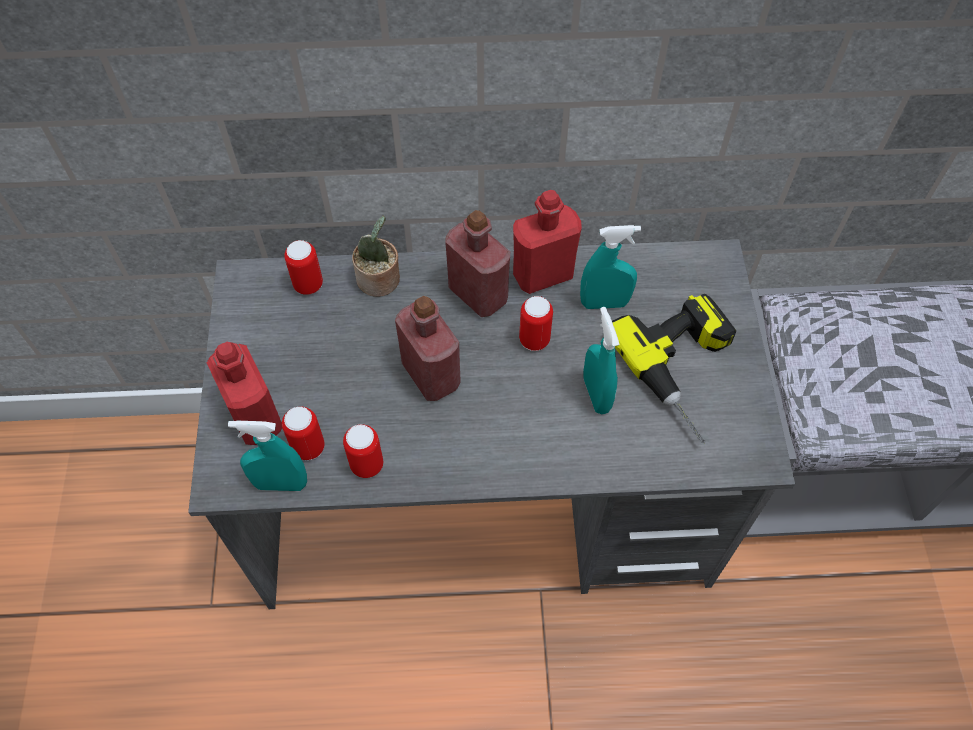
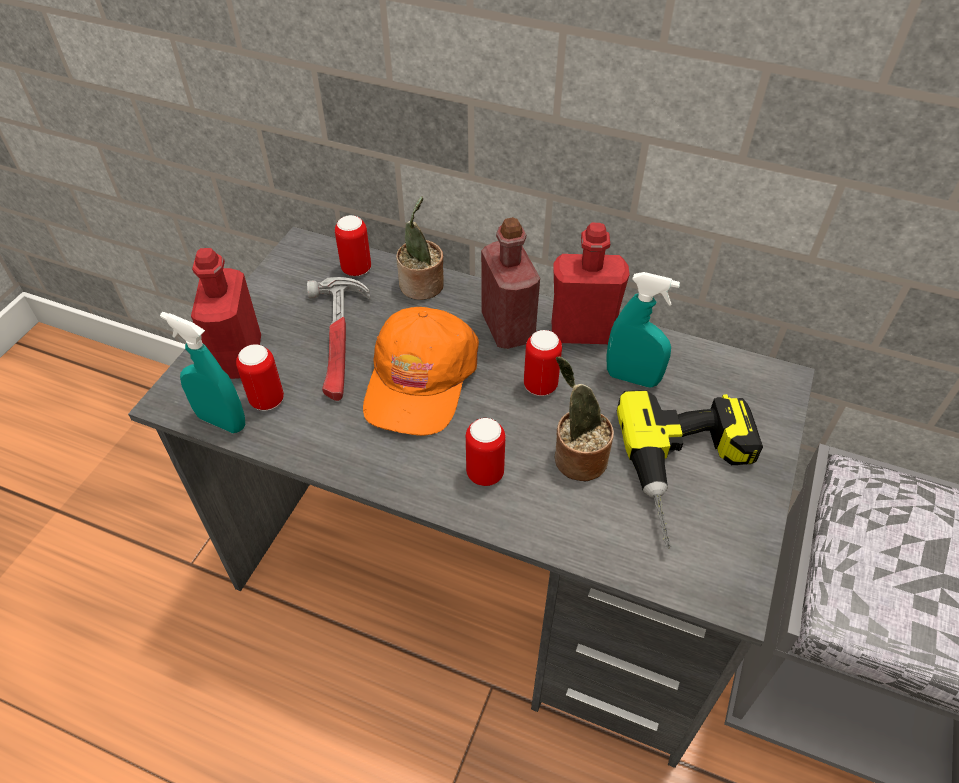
camera: 25 degrees right, 10 degrees down
can [343,424,383,478] -> can moved to [466,418,505,486]
red bottle [395,296,461,401] -> orange cap [363,307,479,436]
turquoise spray bottle [583,307,620,414] -> potted plant [555,357,614,481]
none -> hammer [307,277,371,401]

